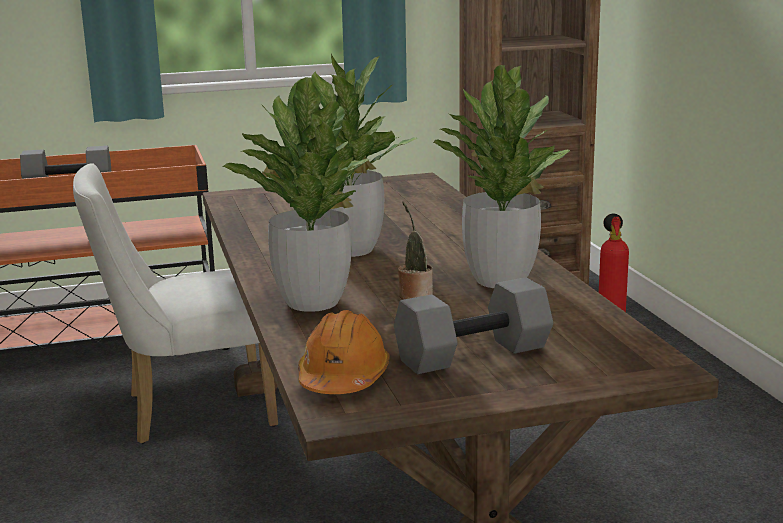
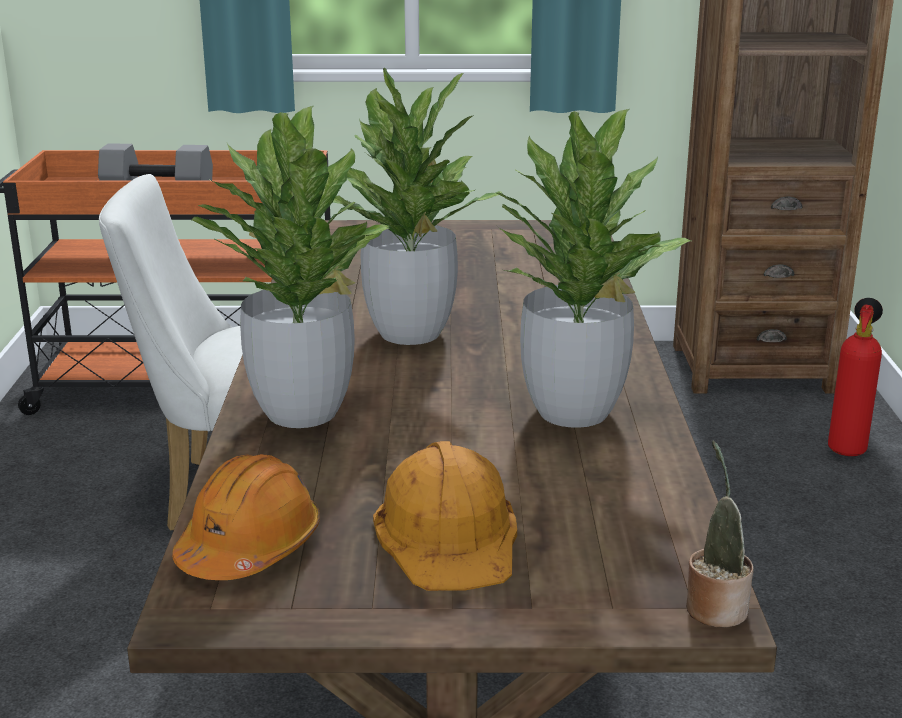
camera: 15 degrees right, 5 degrees up
grey dumbbell [394,277,553,374] -> orange hard hat [373,441,517,591]
potted plant [398,202,433,300] -> potted plant moved to [686,440,753,627]

